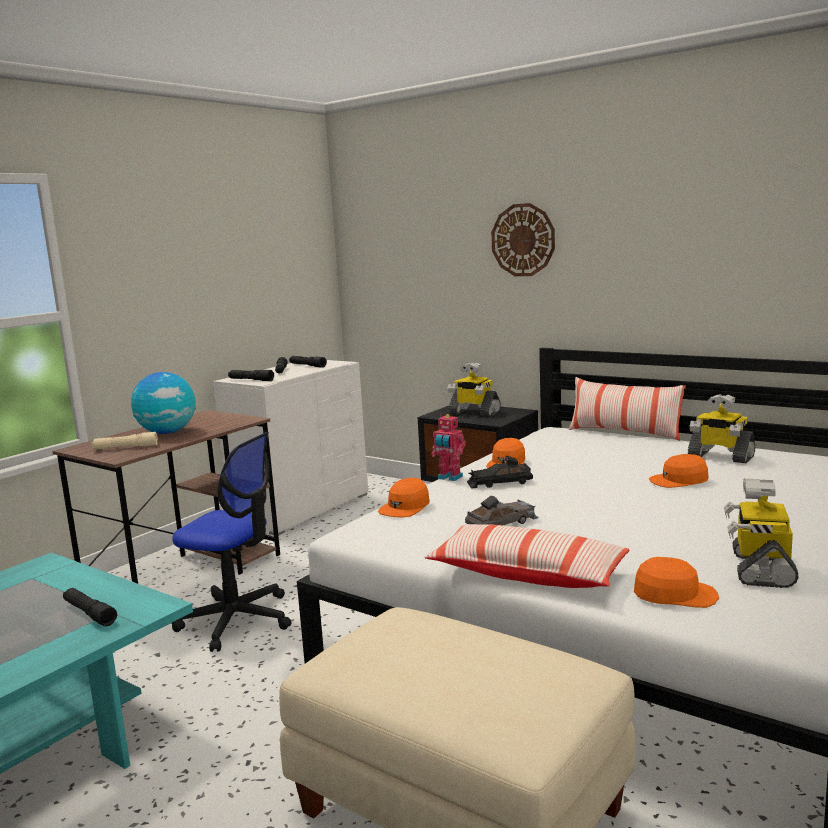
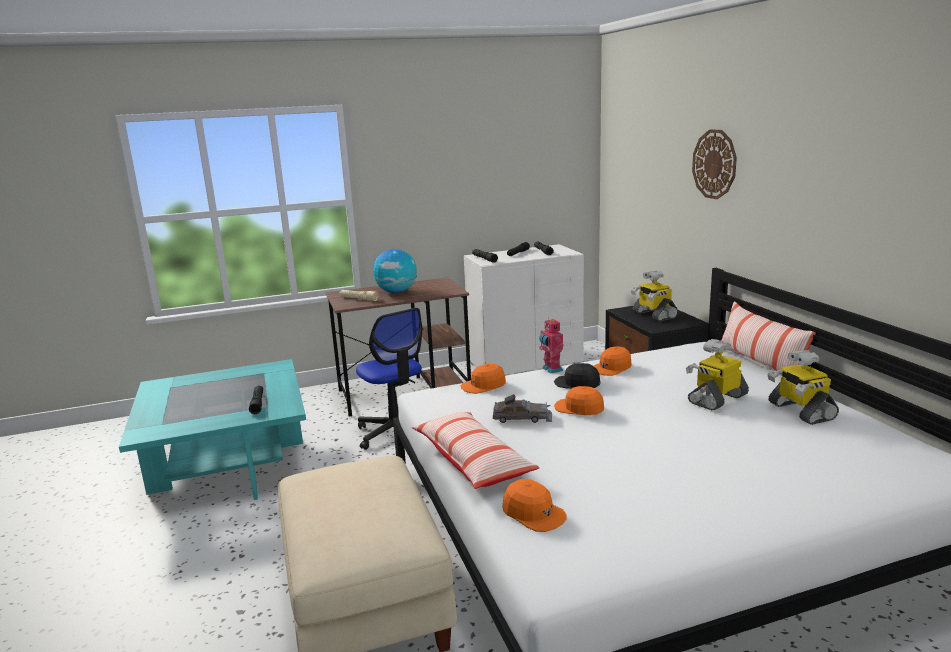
camera: 35 degrees right, 5 degrees up
black toy car [467,456,533,489] -> black cap [554,363,600,389]
orange cap [649,454,709,488] -> orange cap moved to [554,386,604,415]
toy robot [724,478,799,588] -> toy robot moved to [686,339,749,410]

